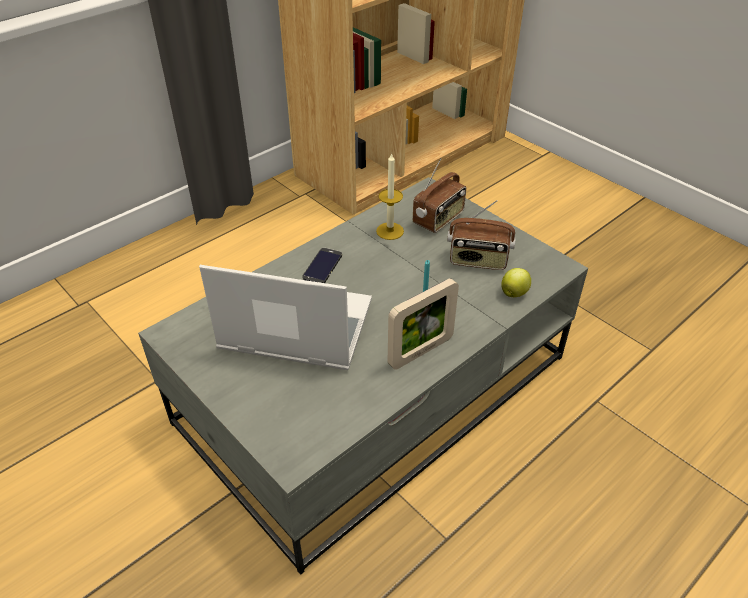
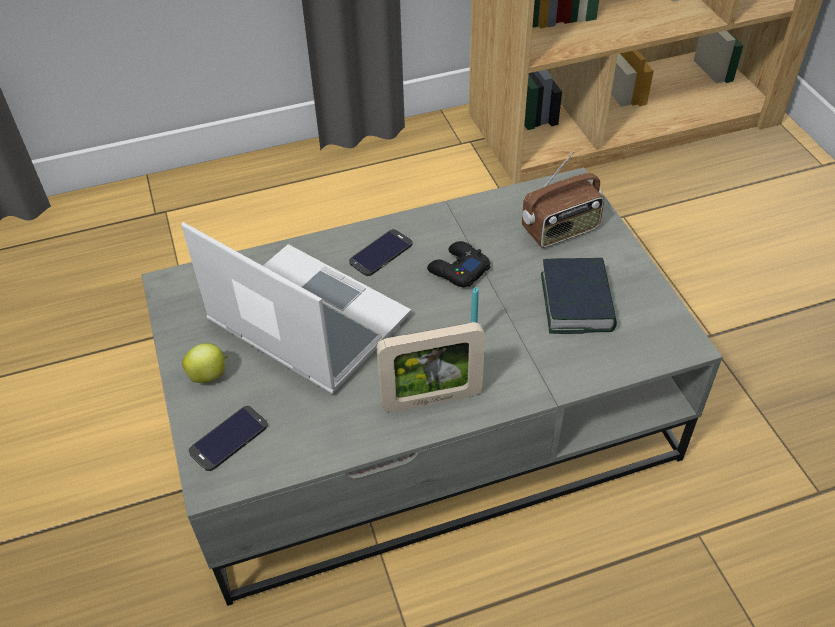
camera: 25 degrees right, 5 degrees up
candle [376,152,404,240] -> none
radio [447,200,516,270] -> book [541,258,617,334]
apple [501,268,531,297] -> apple moved to [182,343,228,383]
none -> phone [188,406,268,471]
none -> black game controller [427,241,490,287]

